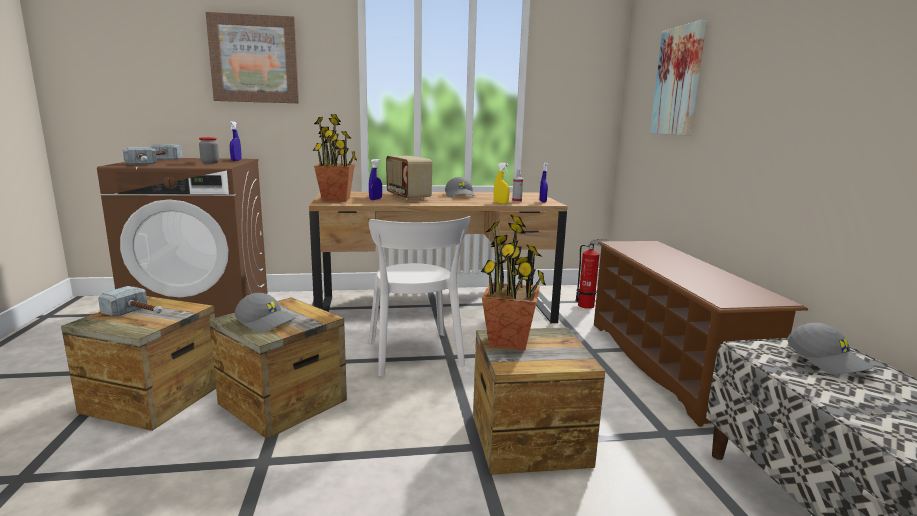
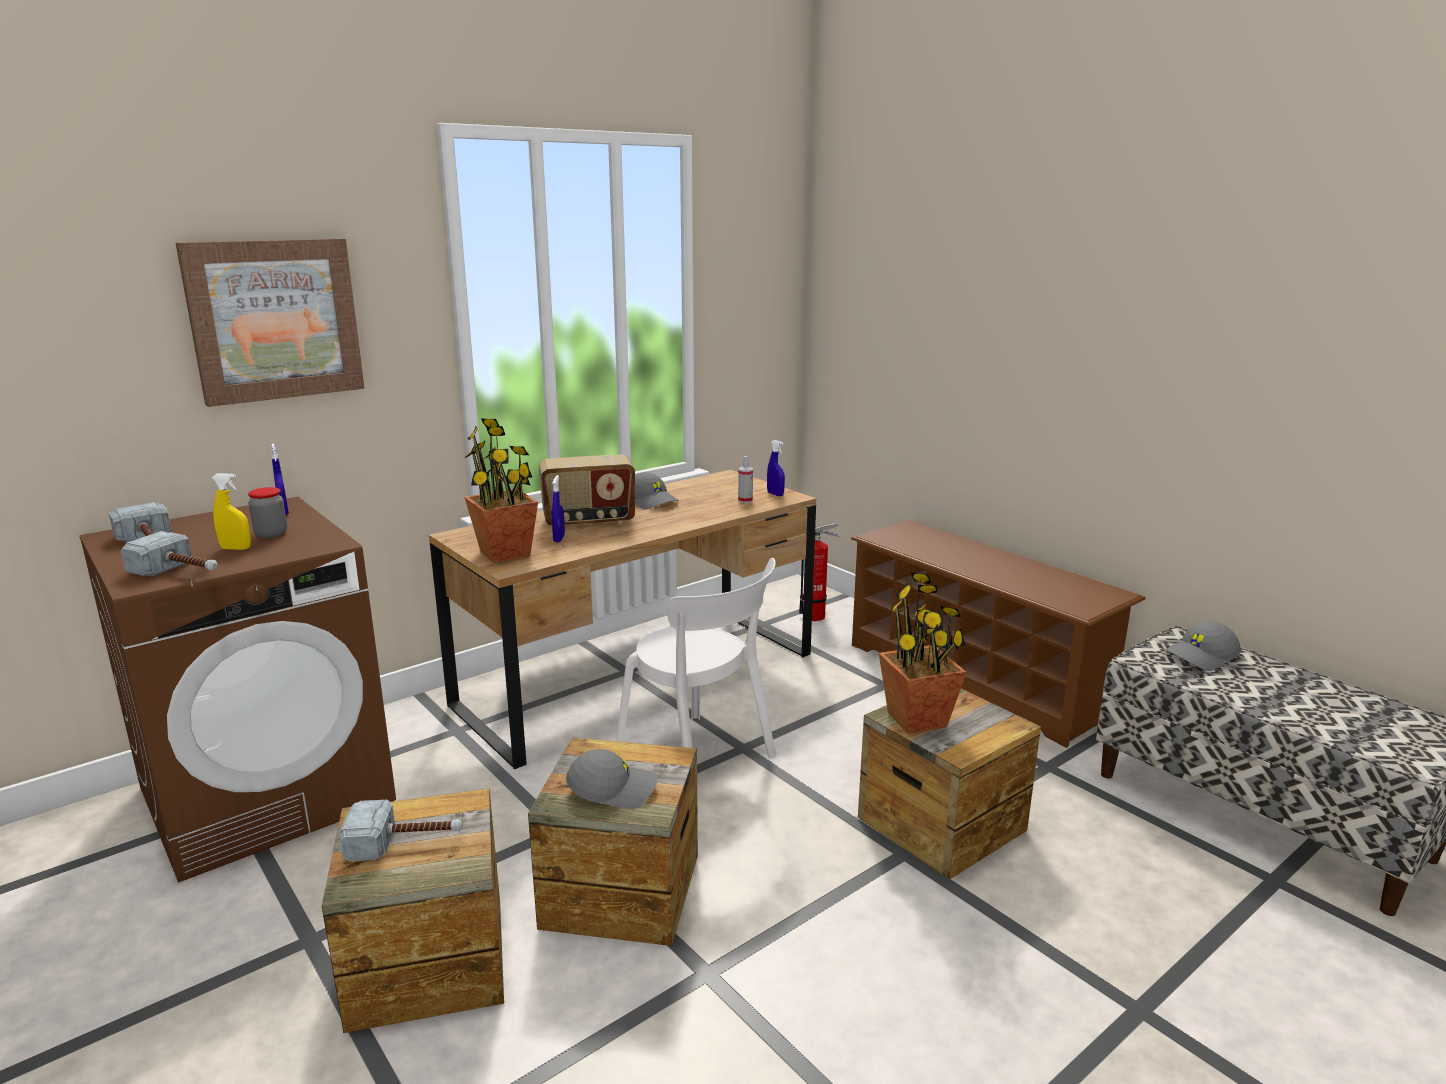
camera: 30 degrees left, 5 degrees up
radio [386,156,432,200] -> radio turned 45 degrees counterclockwise [539,454,635,526]
yellow spray bottle [494,163,510,204] -> yellow spray bottle moved to [212,473,251,550]
picture [650,20,707,136] -> none
grey cap [787,323,874,375] -> grey cap turned 120 degrees clockwise [1165,621,1241,671]

